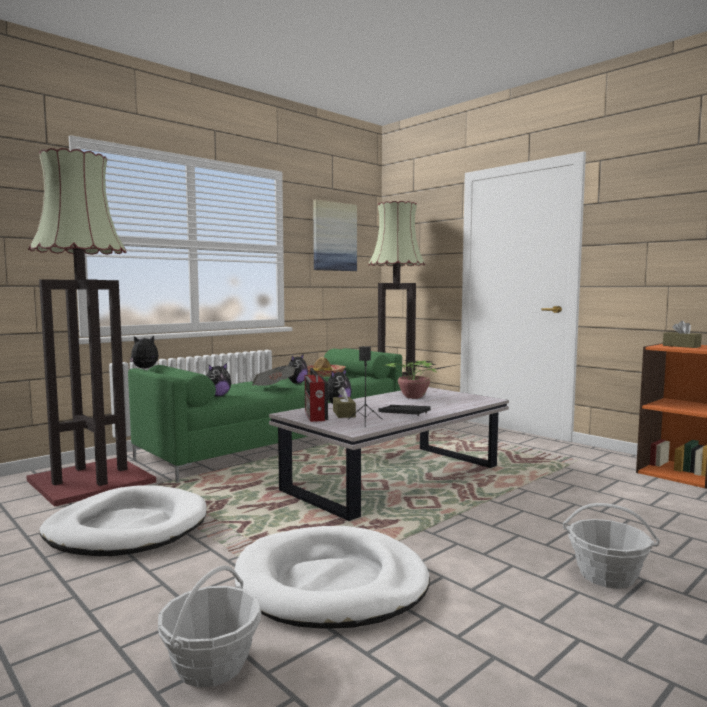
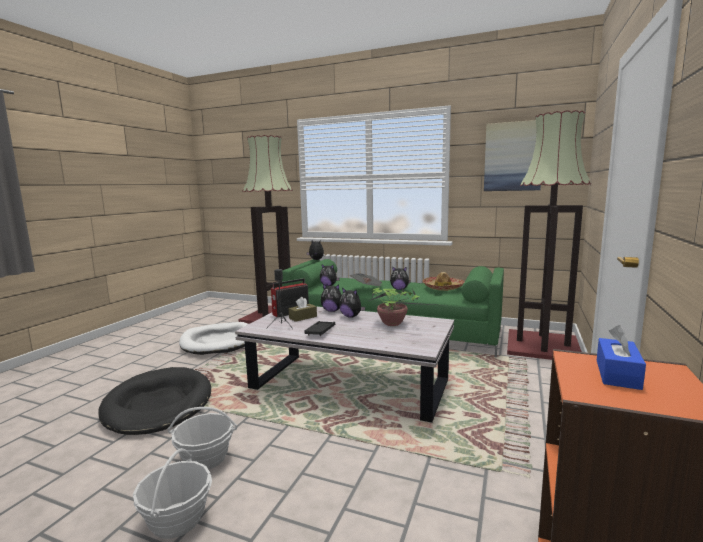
camera: 65 degrees right, 5 degrees up
basket [158,565,261,687] -> basket moved to [168,407,237,470]
white dog bed [235,526,430,629] -> black dog bed [98,367,211,435]
brown tissue box [663,321,702,348] -> blue tissue box [597,325,646,390]
none -> plush toy [339,287,365,318]

